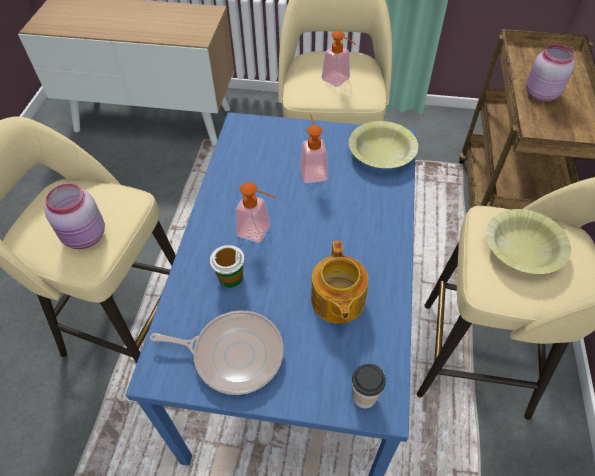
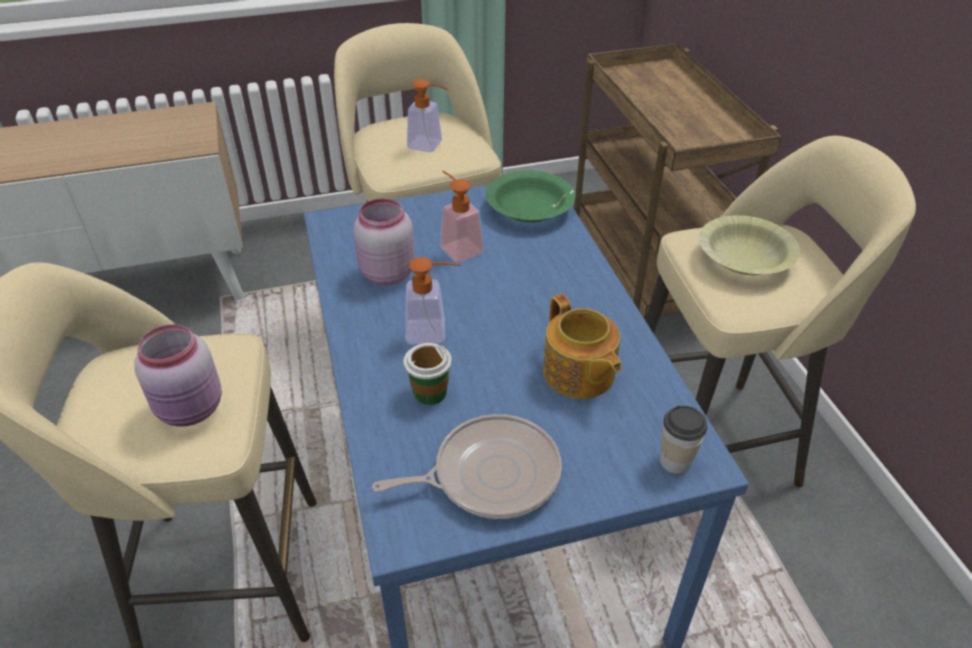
camera: 25 degrees left, 10 degrees down
yellow bowl [349,121,418,168] -> green bowl [486,170,575,223]
pink jar [526,44,575,102] -> pink jar moved to [354,198,415,285]

